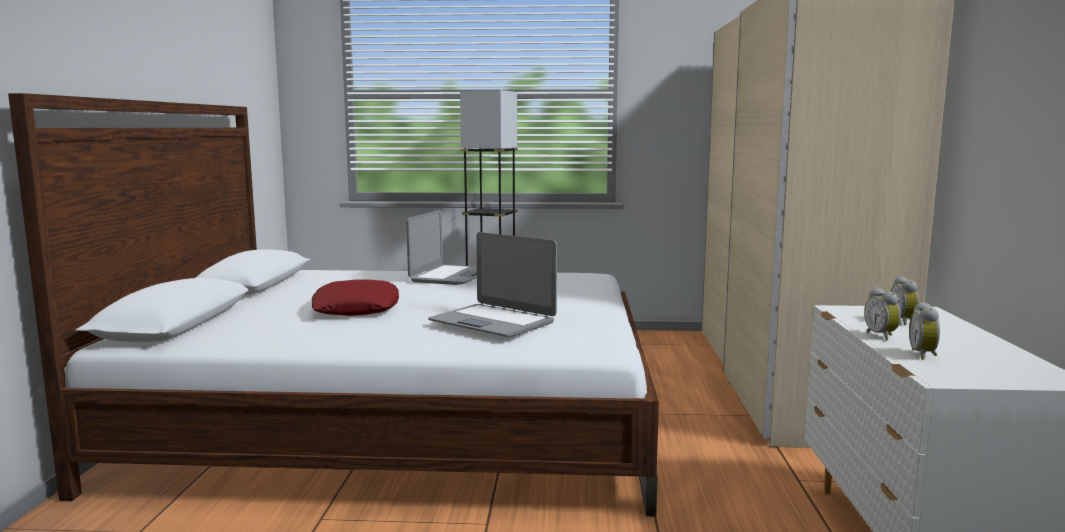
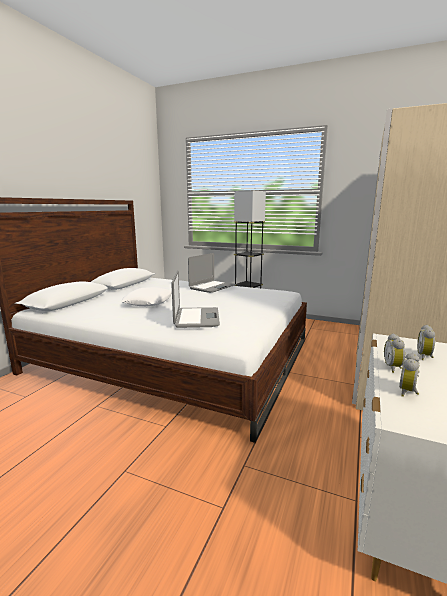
camera: 20 degrees right, 5 degrees up
red pillow [312,279,399,316] -> white pillow [121,287,172,306]
laptop [428,232,557,337] -> laptop turned 150 degrees counterclockwise [171,270,220,328]

